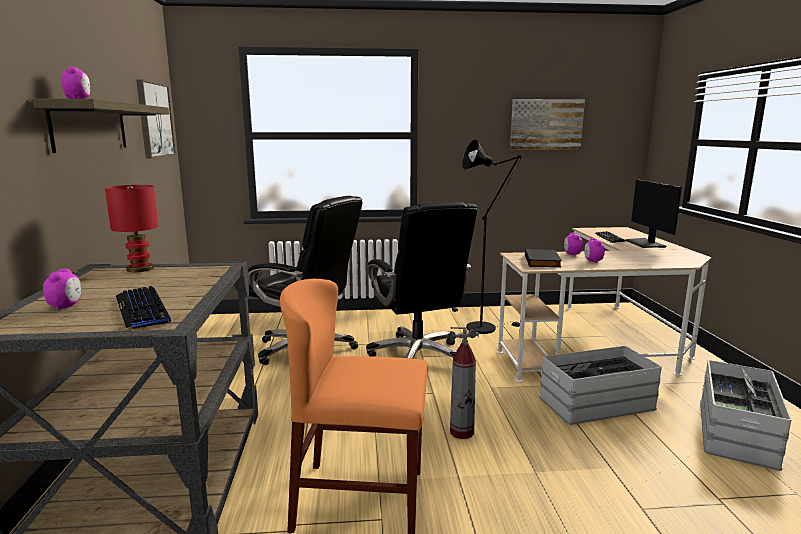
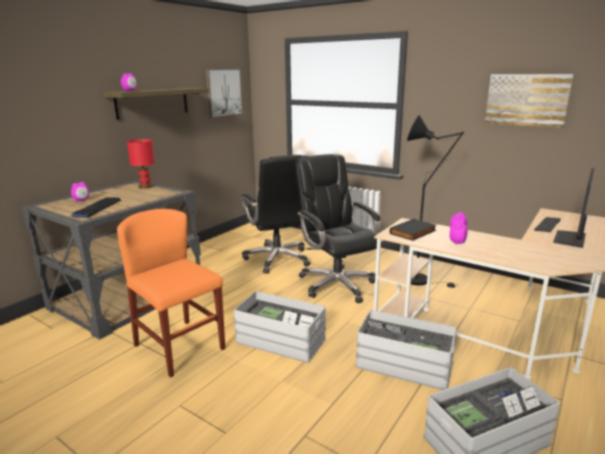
camera: 40 degrees right, 5 degrees up
black office chair [366,202,477,359] -> black office chair turned 135 degrees clockwise [295,154,382,303]
fire extinguisher [450,327,479,439] -> grey storage box [234,291,326,363]

